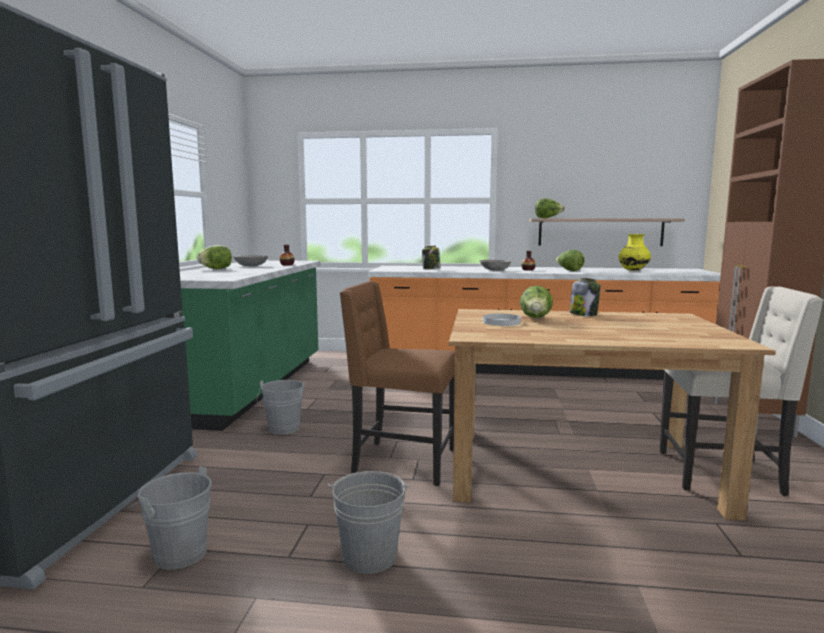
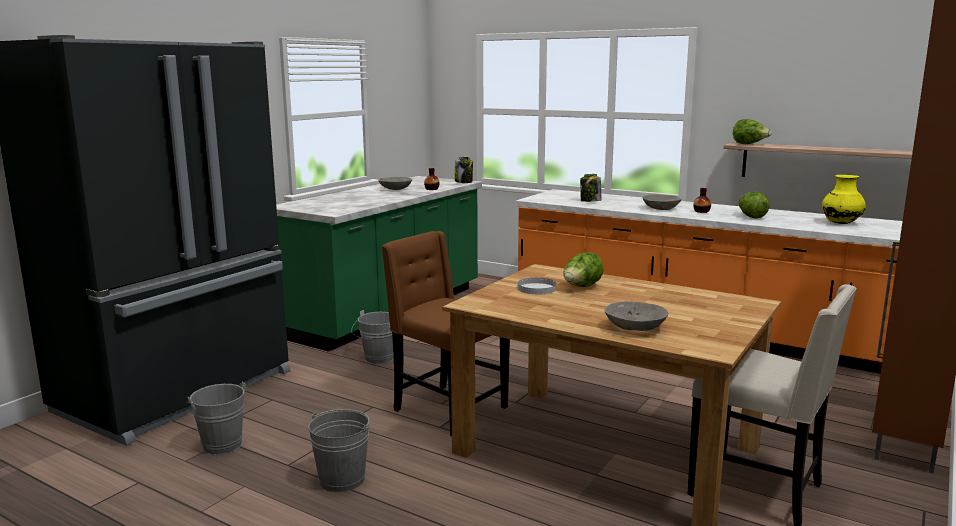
camera: 25 degrees right, 5 degrees up
lettuce [197,245,232,269] -> none
jar [569,278,601,316] -> jar moved to [455,157,473,183]
none -> grey bowl [604,302,668,331]

